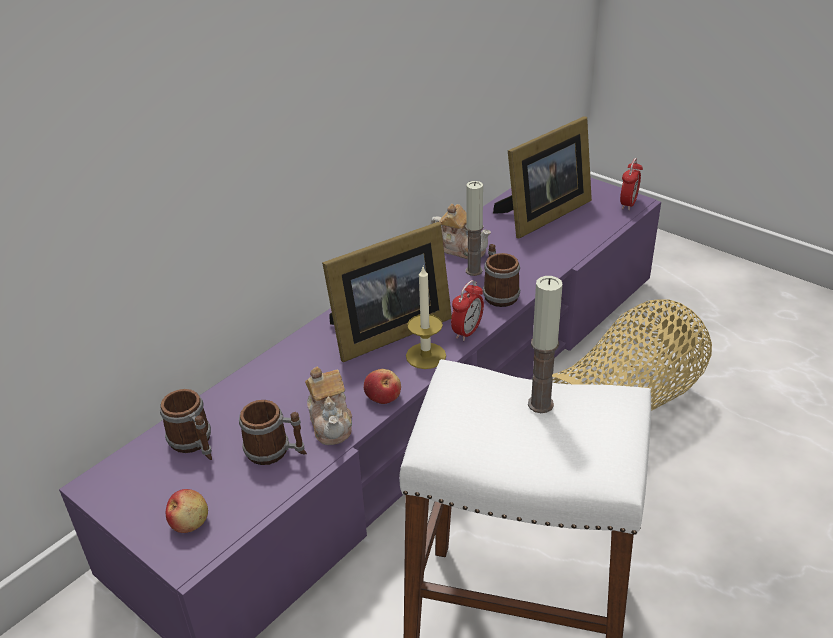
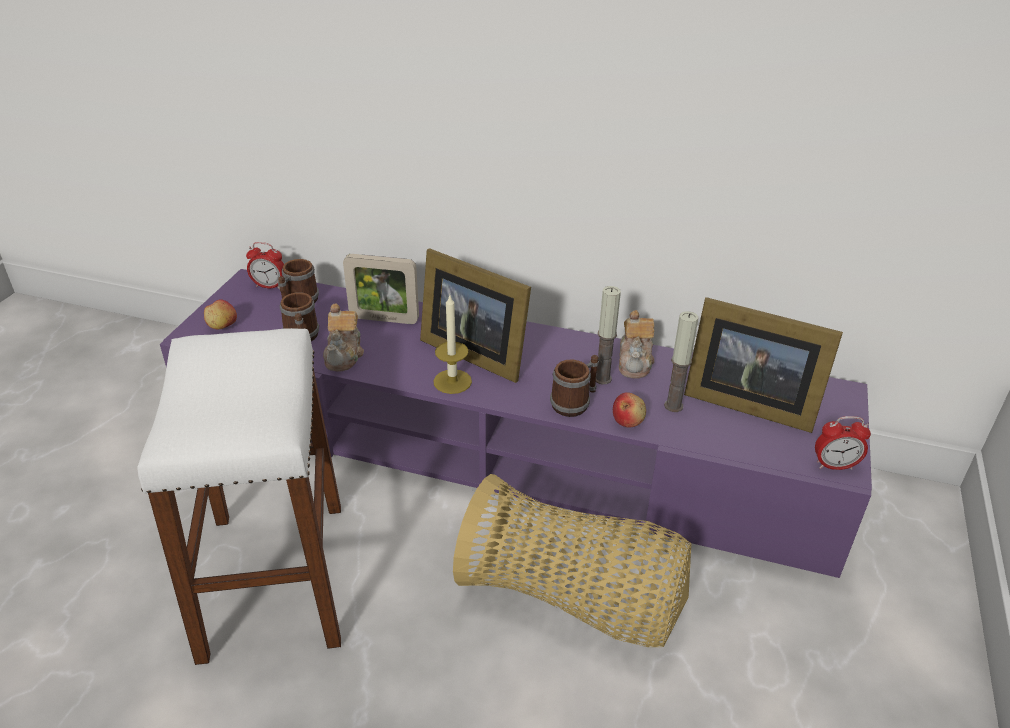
camera: 65 degrees right, 0 degrees up
teapot [305,367,352,445] -> teapot turned 45 degrees counterclockwise [323,303,364,371]
apple [364,369,401,404] -> apple moved to [613,392,646,428]
alarm clock [451,280,484,341] -> alarm clock moved to [246,242,284,289]
candle [528,276,563,413] -> candle moved to [664,311,698,412]
none -> picture frame [343,254,419,324]

